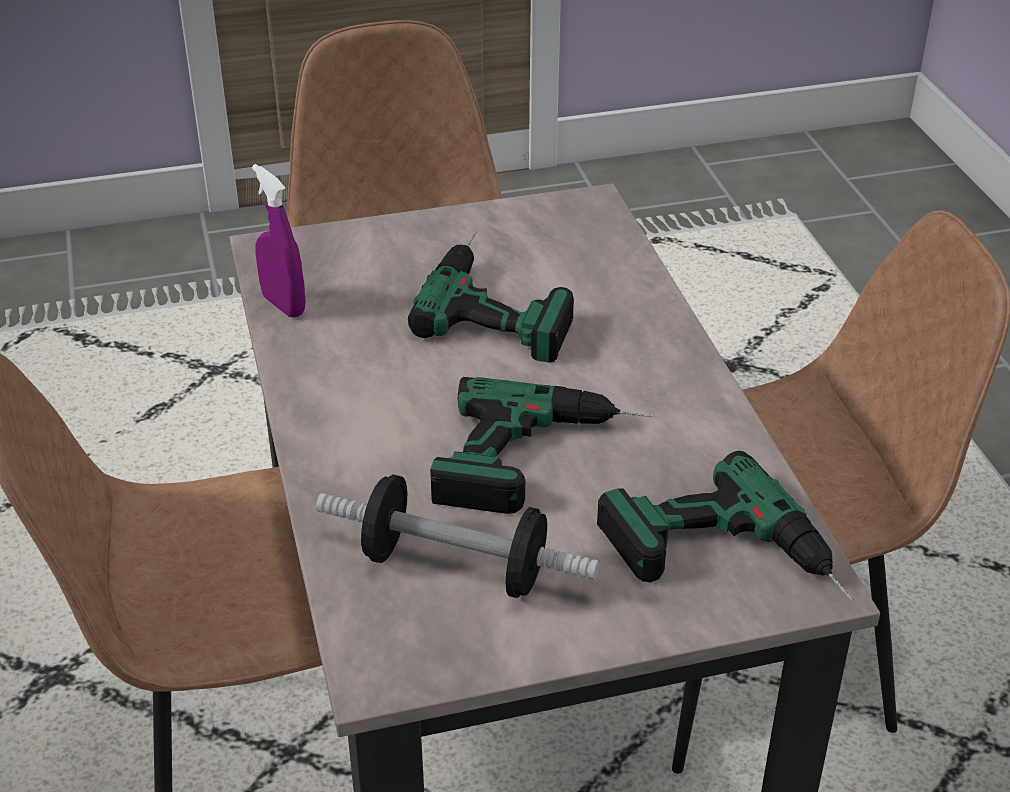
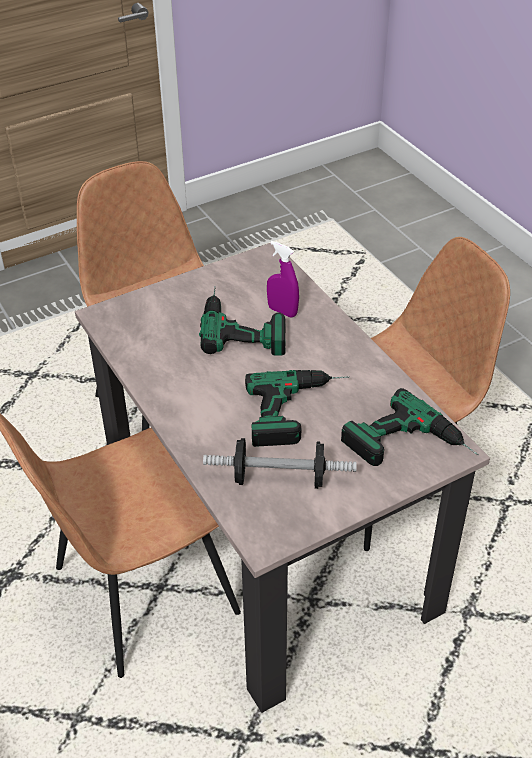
camera: 15 degrees left, 5 degrees up
purple spray bottle [252,164,305,318] -> purple spray bottle moved to [267,241,299,317]

